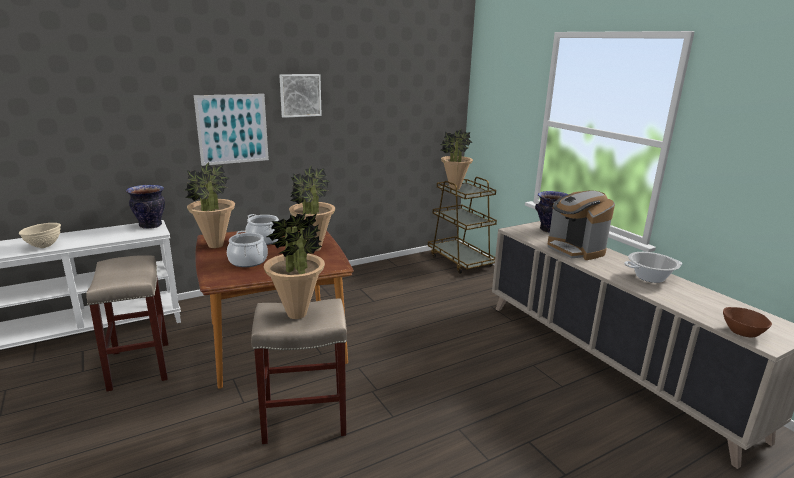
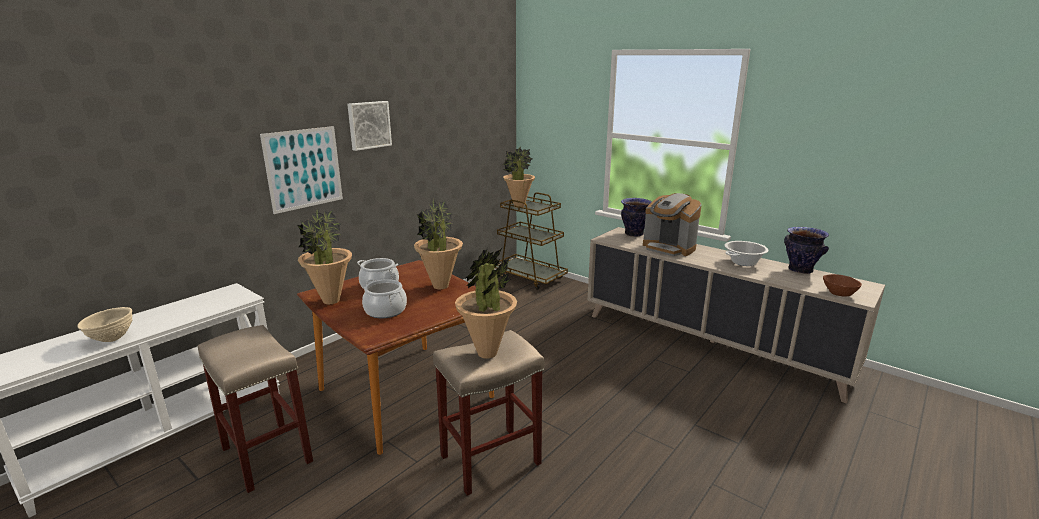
camera: 20 degrees left, 0 degrees up
vase [126,185,165,229] -> vase moved to [784,227,829,274]

